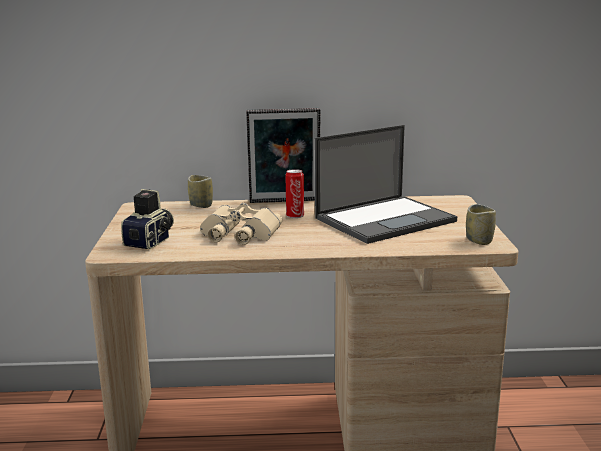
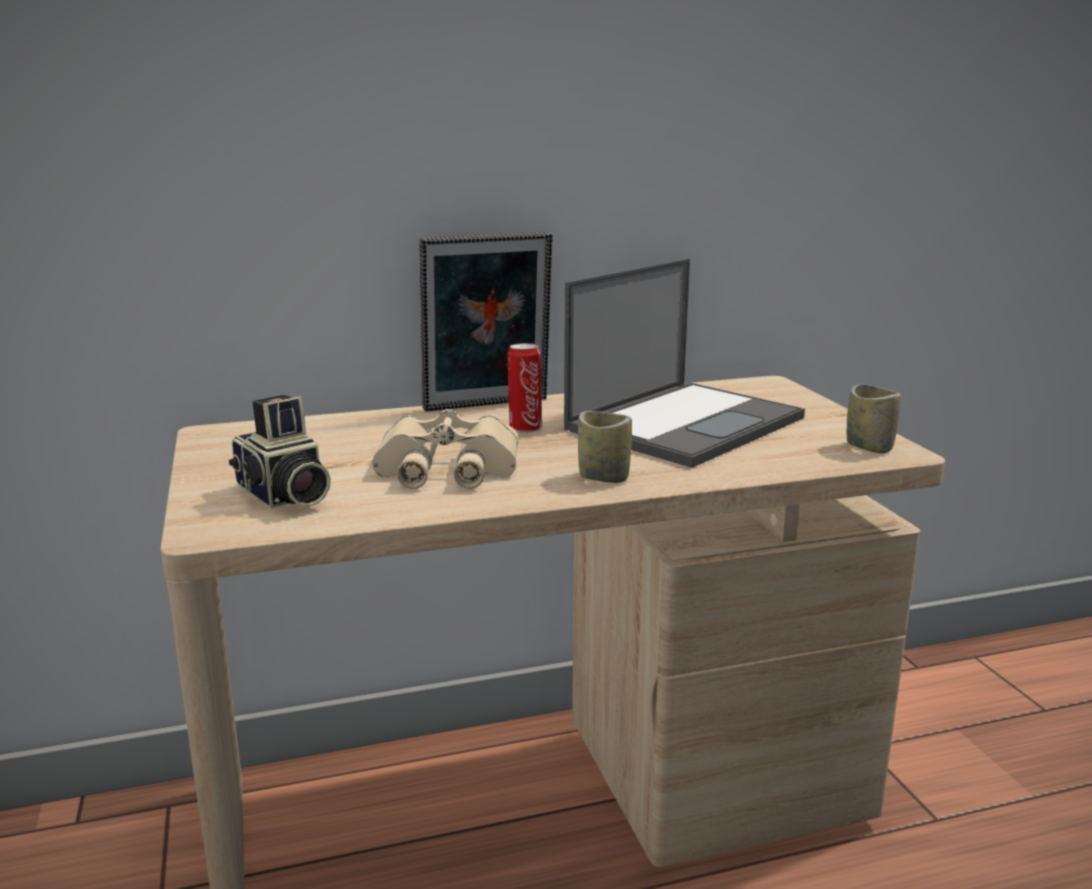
camera: 15 degrees left, 0 degrees up
camera [121,189,174,249] -> camera turned 135 degrees clockwise [229,395,331,508]
cup [188,175,213,208] -> cup moved to [578,411,632,483]

